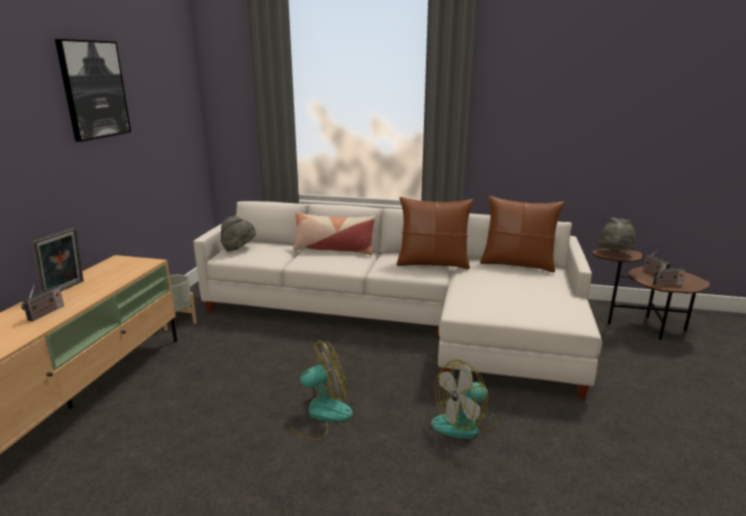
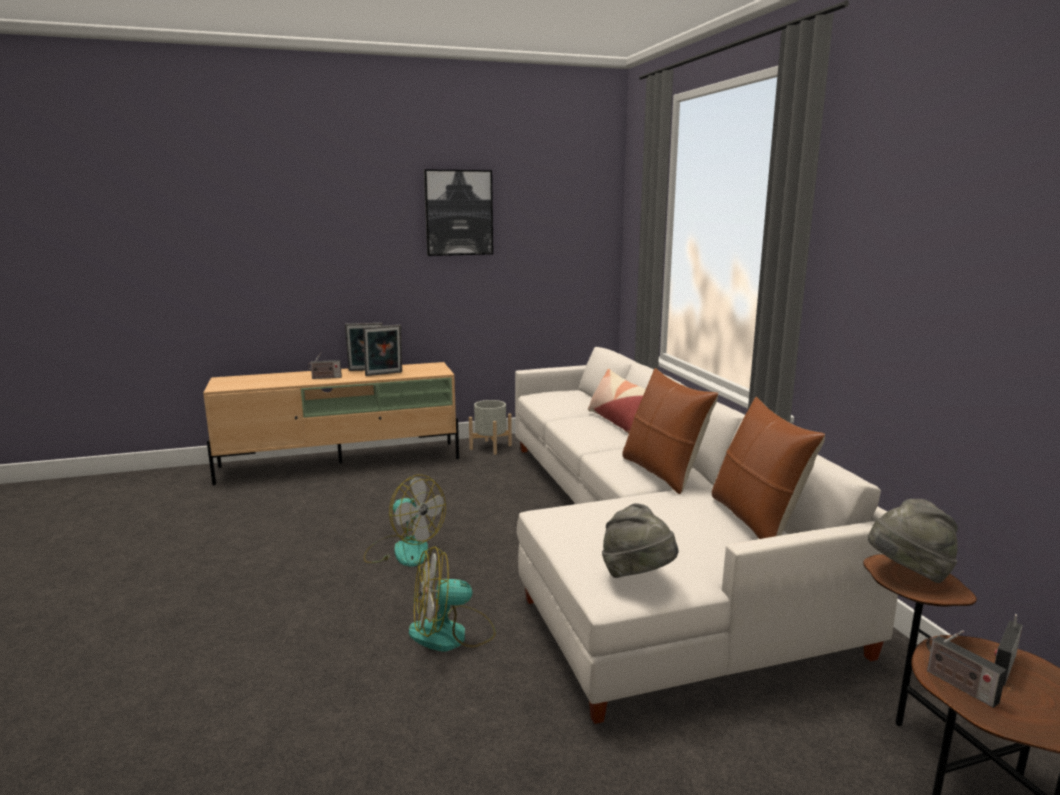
camera: 60 degrees right, 5 degrees down
grey hat [221,216,256,251] -> grey hat moved to [602,503,679,578]
fan [431,360,498,439] -> fan turned 45 degrees counterclockwise [409,546,496,651]
none -> picture frame [363,325,402,376]

